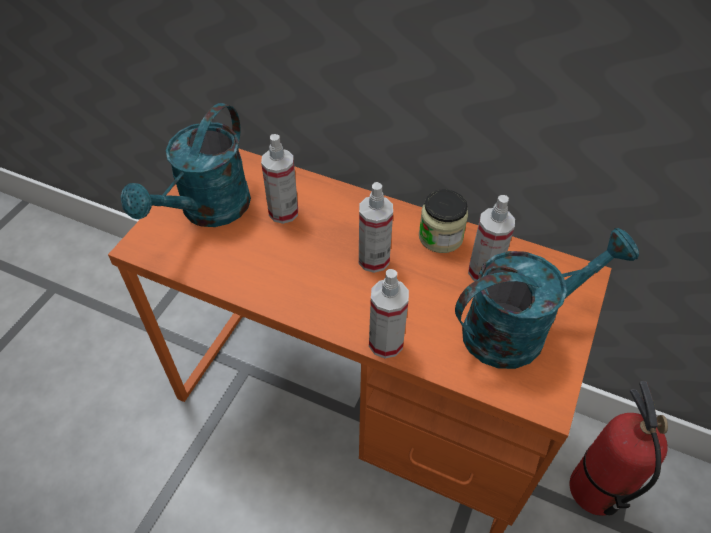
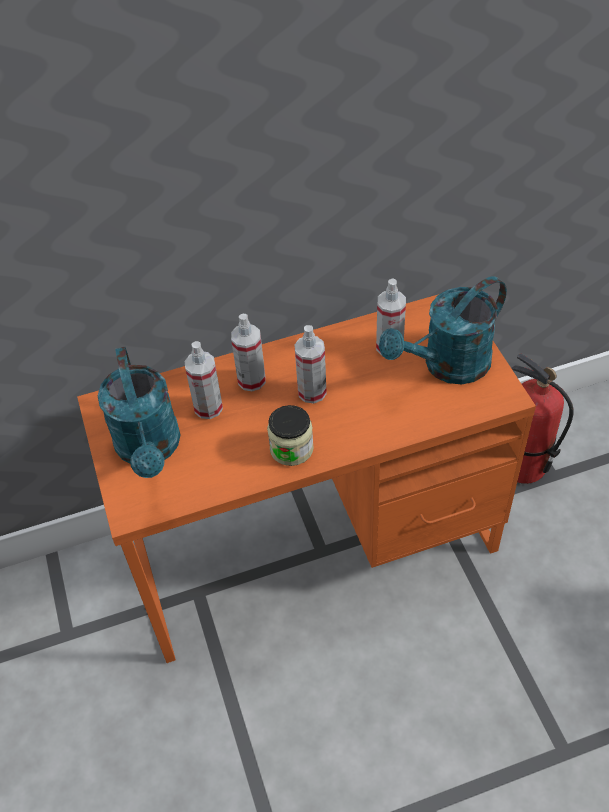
camera: 40 degrees left, 0 degrees up
spray bottle [369,269,409,358] -> spray bottle moved to [231,314,266,391]
jar [419,190,468,253] -> jar moved to [267,405,314,466]
turquoise watering can [455,228,639,369] -> turquoise watering can turned 150 degrees counterclockwise [379,276,507,385]

